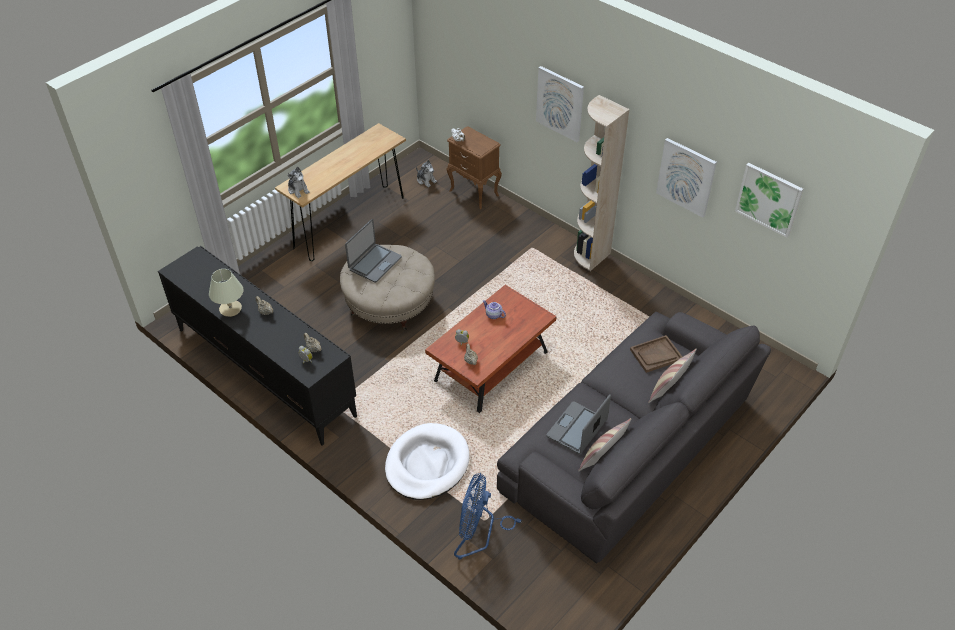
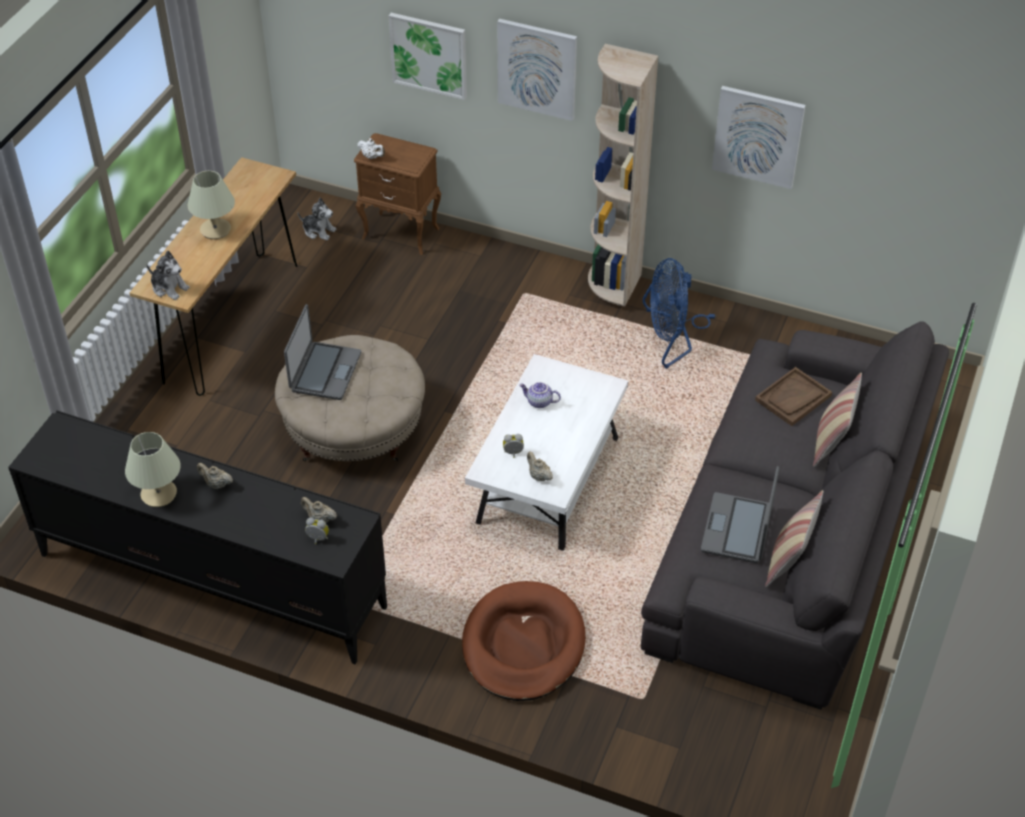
camera: 20 degrees left, 0 degrees up
white dog bed [385,423,470,500] -> brown dog bed [462,581,586,701]
brown coffee table [425,285,557,413] -> white coffee table [465,354,628,551]
blue fan [454,473,522,559] -> blue fan moved to [643,258,715,369]
picture [735,163,803,238] -> picture moved to [389,13,467,100]
none -> beige table lamp [188,171,235,239]

